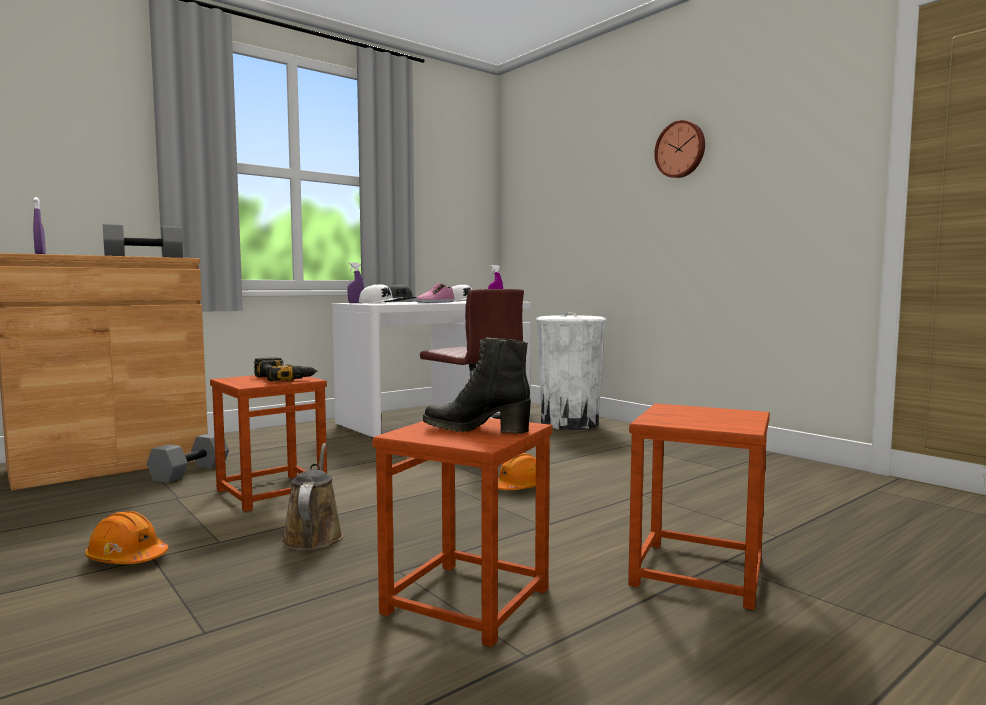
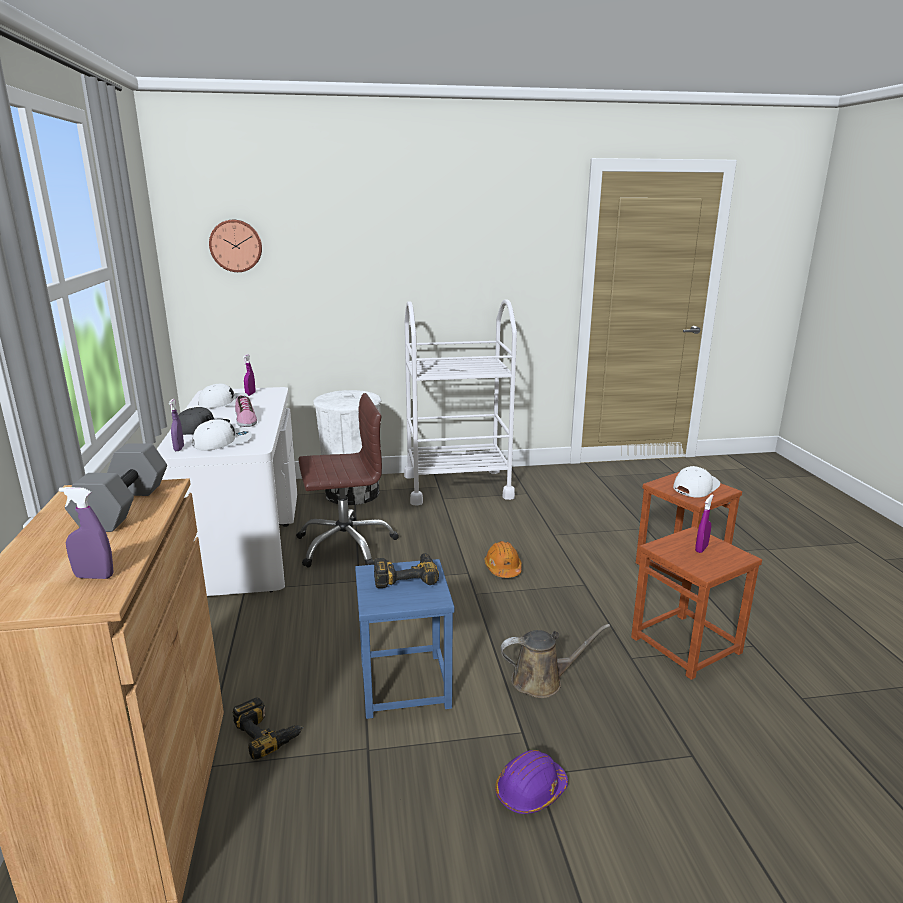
camera: 60 degrees left, 15 degrees up
orange hard hat [85,511,169,564] -> purple hard hat [495,750,568,814]
grey dumbbell [147,433,229,483] -> power drill [232,697,304,759]
brown stool [210,375,327,512] -> blue stool [355,559,455,719]
brown watering can [281,443,343,550] -> brown watering can turned 150 degrees clockwise [501,624,610,698]
black boot [423,337,531,434] -> purple spray bottle [695,494,714,553]
wall clock [654,120,705,178] -> wall clock moved to [209,220,262,272]
none -> white cart [404,299,517,505]
none -> white cap [673,466,720,498]

